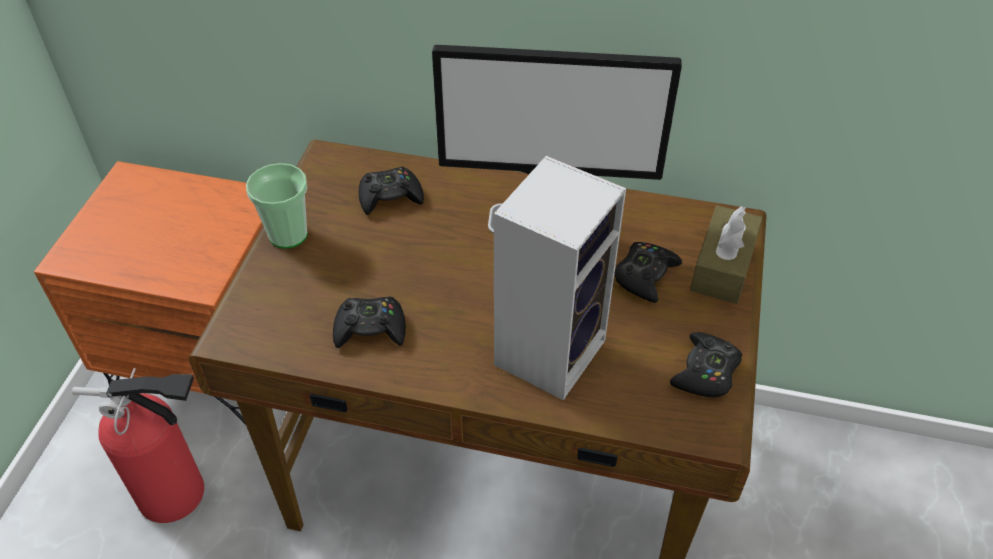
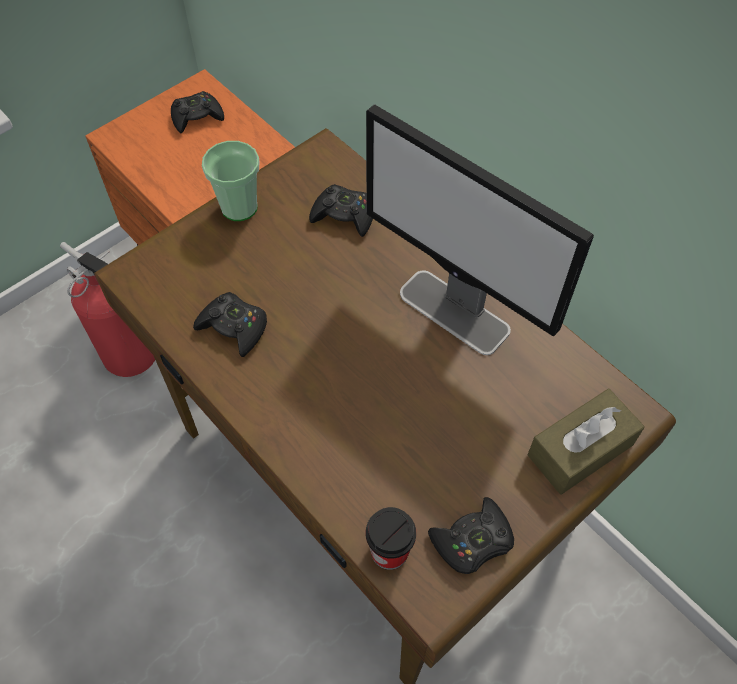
camera: 35 degrees right, 10 degrees up
speaker [494,156,626,400] -> none
black game controller [614,242,682,303] -> black game controller moved to [171,91,224,133]
none -> cup [366,507,416,570]

